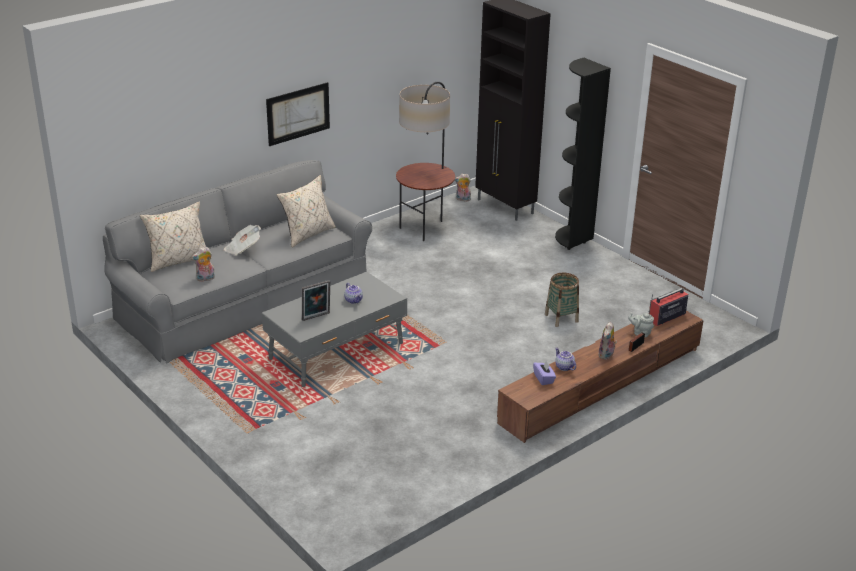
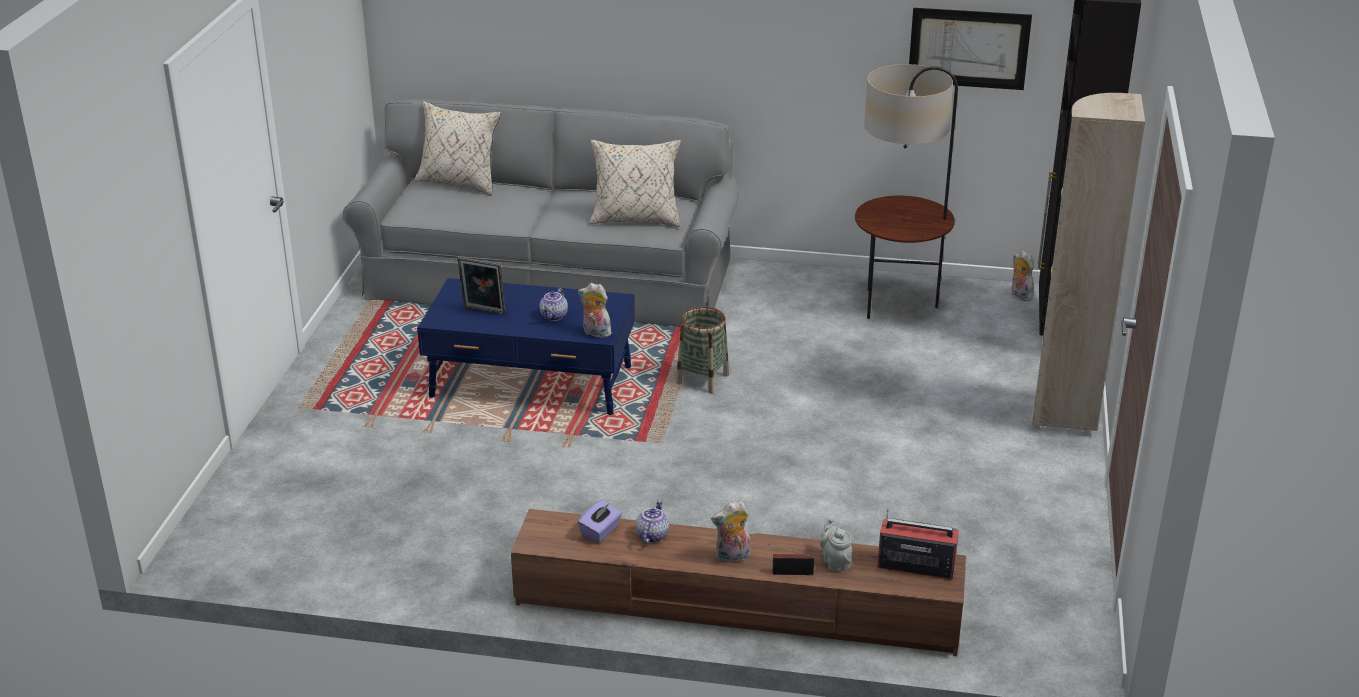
camera: 50 degrees right, 0 degrees up
plush toy [191,247,215,282] -> plush toy moved to [578,283,614,338]
newspaper [224,225,261,256] -> none
grey coffee table [262,272,407,387] -> blue coffee table [417,278,635,415]
picture [266,82,330,146] -> picture moved to [909,8,1032,90]
basket [545,273,579,327] -> basket moved to [676,306,729,393]
black bookcase [555,58,611,250] -> beige bookcase [1032,93,1145,433]

